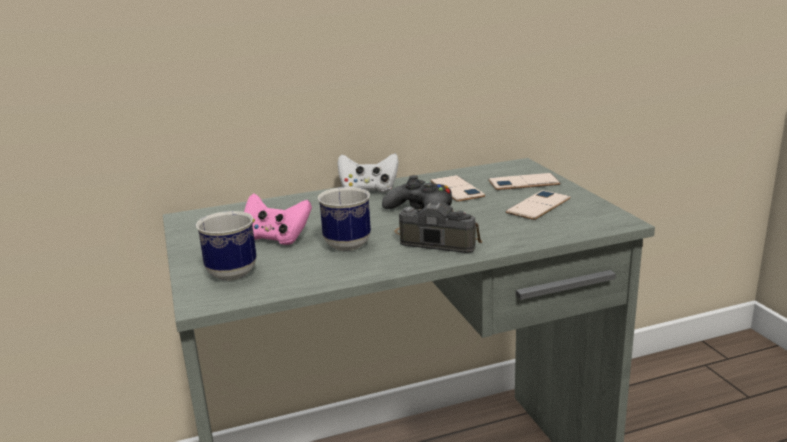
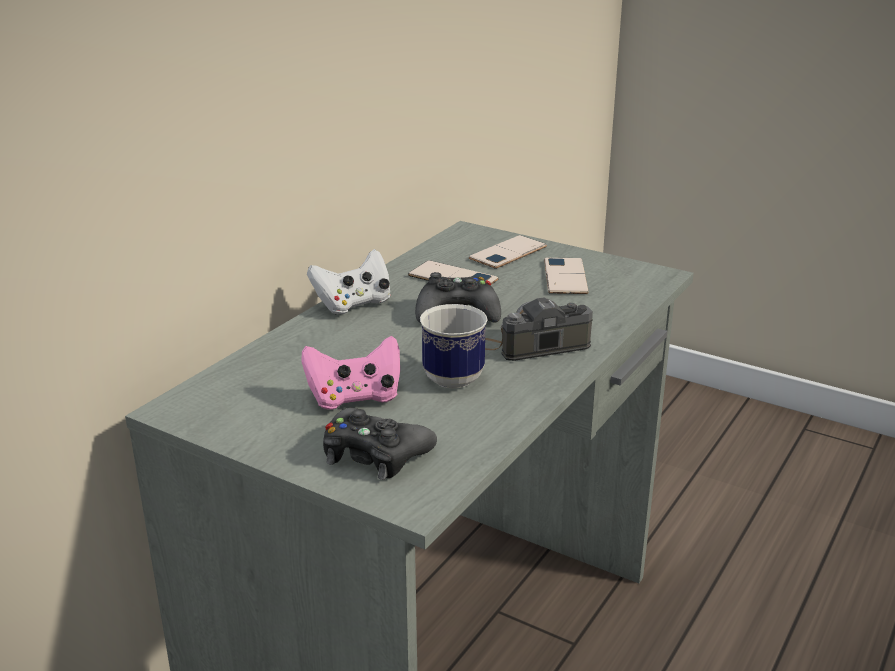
camera: 40 degrees left, 5 degrees up
mug [196,211,257,281] -> black game controller [323,408,437,480]

